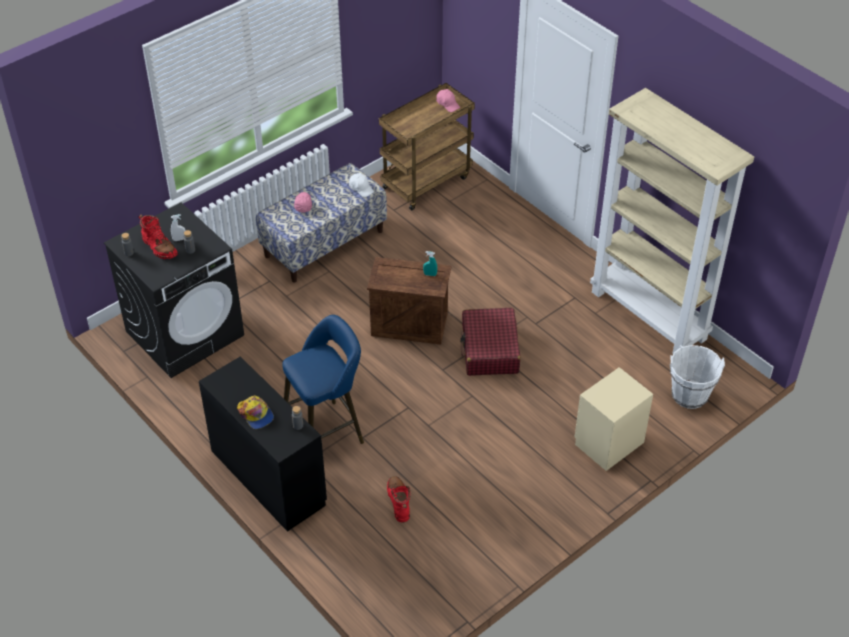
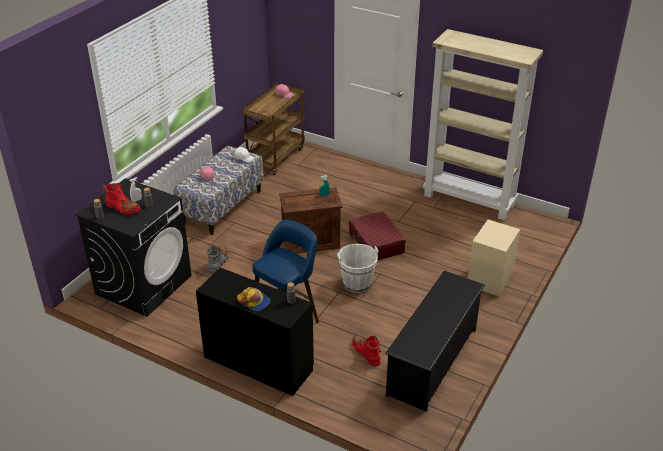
camera: 20 degrees left, 10 degrees down
white bucket [670,345,725,409] -> white bucket moved to [337,244,378,293]
none -> grey boot [207,246,229,273]
none -> black shoe rack [385,271,485,412]

